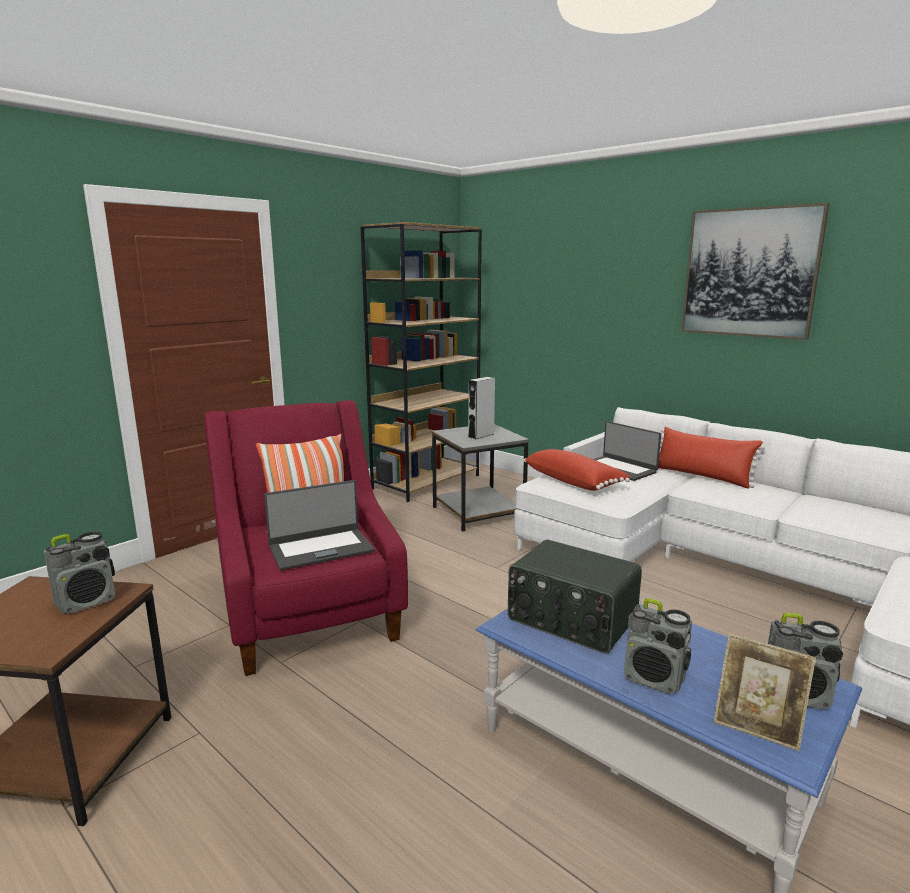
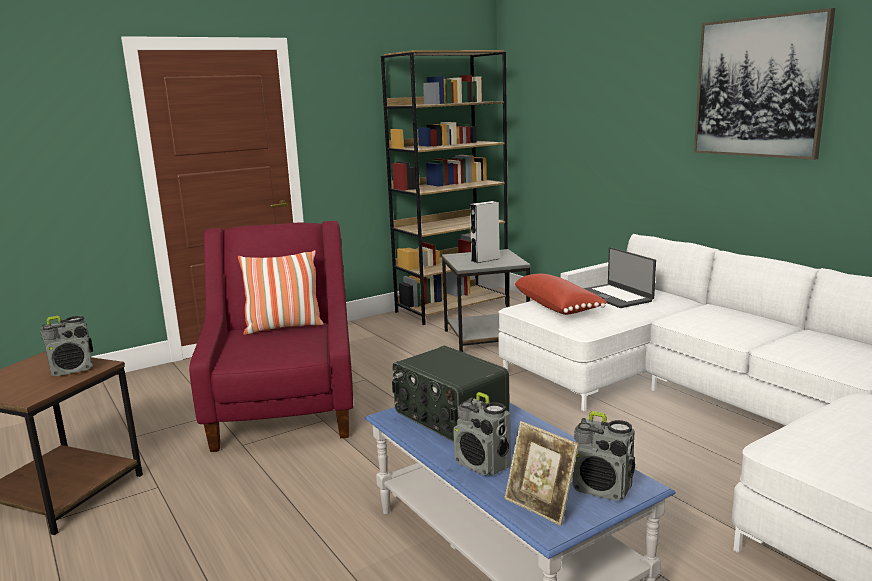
camera: 15 degrees right, 0 degrees up
laptop [264,480,374,570] -> none
red pillow [658,427,765,489] -> none

